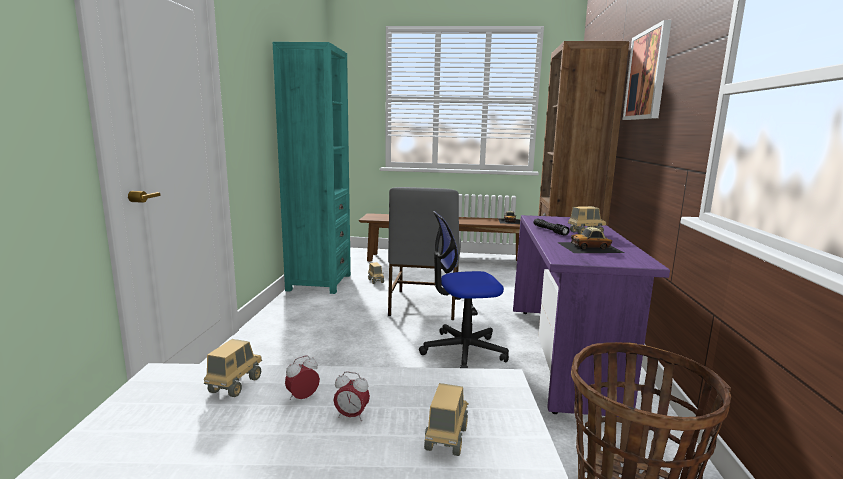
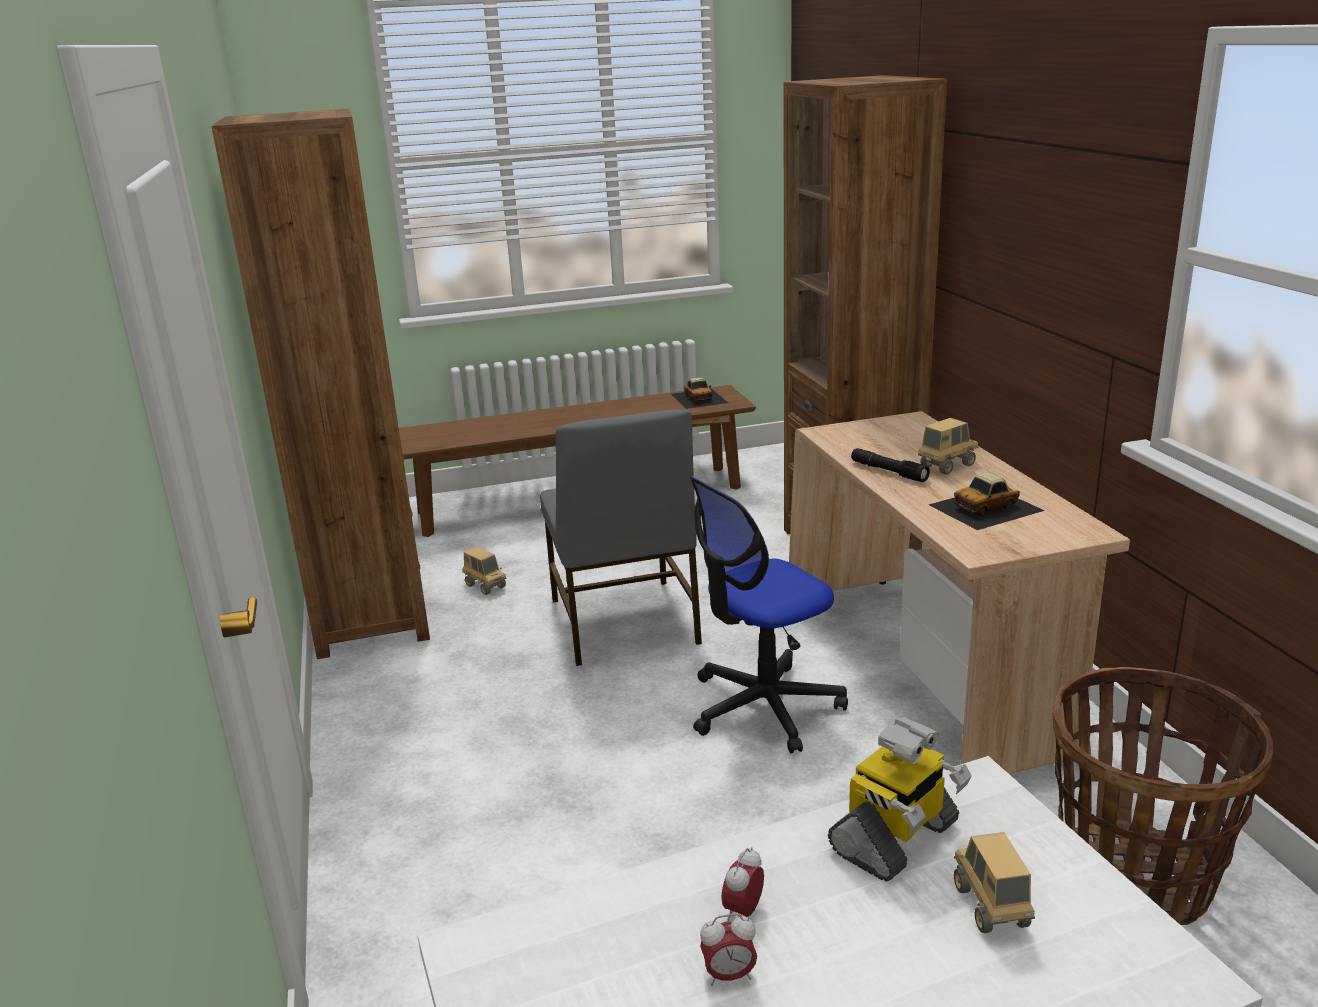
camera: 20 degrees left, 10 degrees up
toy truck [204,339,262,397] -> none
turquoise bookcase [273,42,351,294] -> brown bookcase [212,109,430,659]
alarm clock [334,372,370,422] -> alarm clock moved to [700,914,757,986]
purple desk [513,215,670,417] -> beige desk [789,411,1130,774]
picture [623,20,672,120] -> none
none -> toy robot [828,717,972,882]

